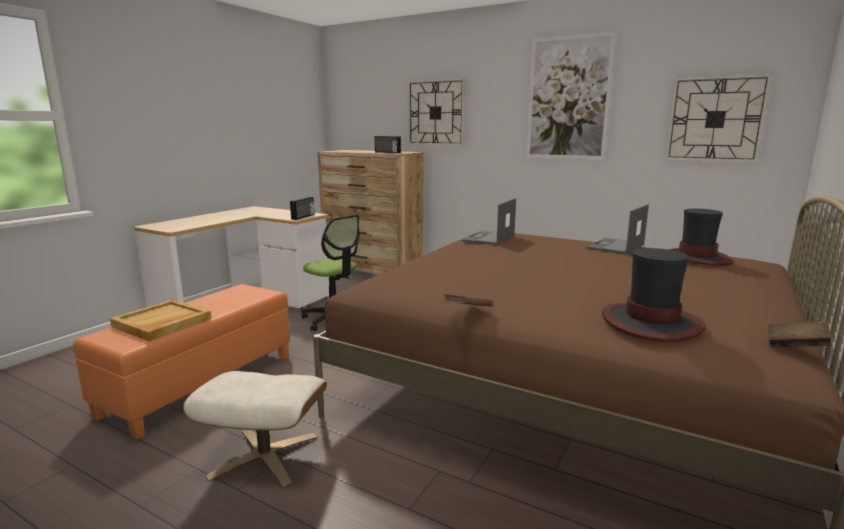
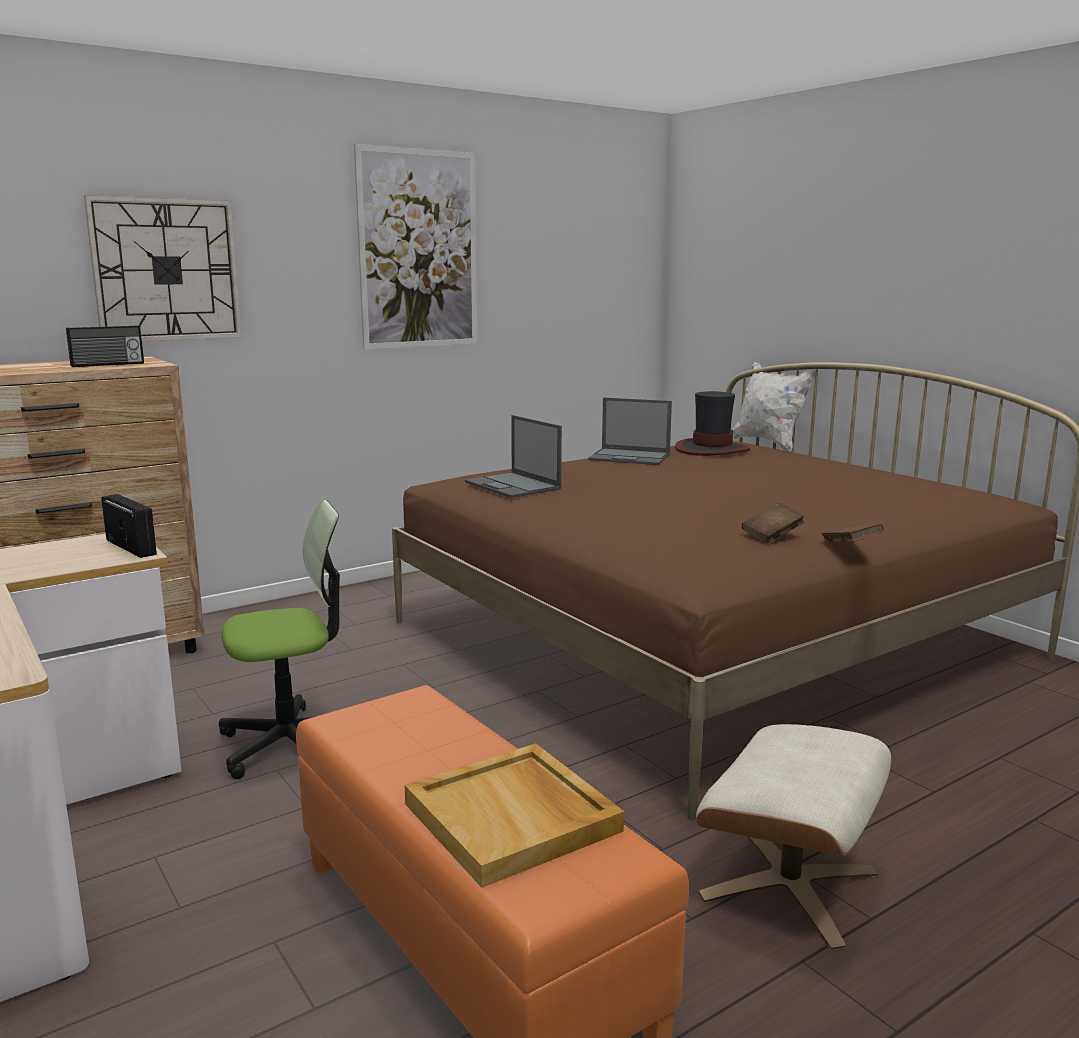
camera: 65 degrees left, 0 degrees up
laptop [586,204,649,255] -> laptop turned 45 degrees counterclockwise [588,397,672,465]
hat [602,248,706,342] -> none
wall clock [665,74,772,163] -> none
brown book [768,321,833,348] -> brown book moved to [742,503,805,543]
none -> white pillow [733,362,816,452]

